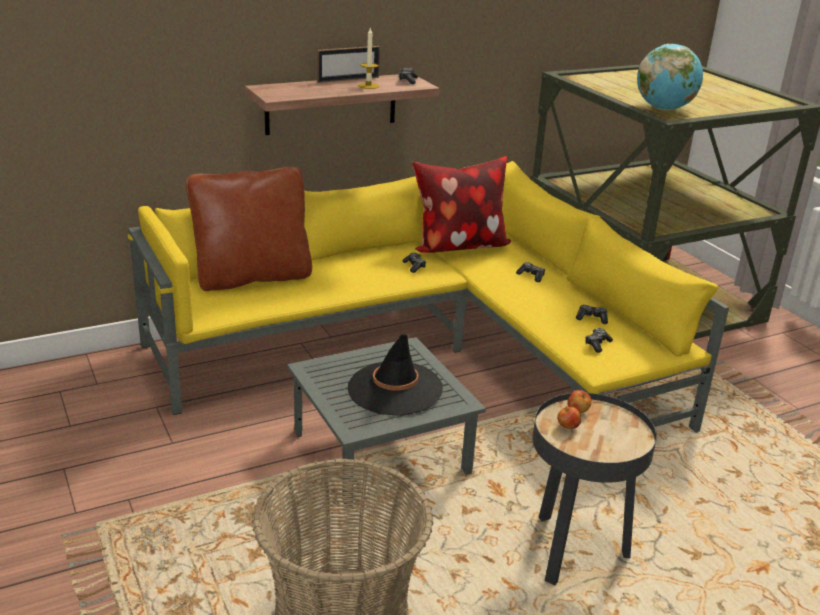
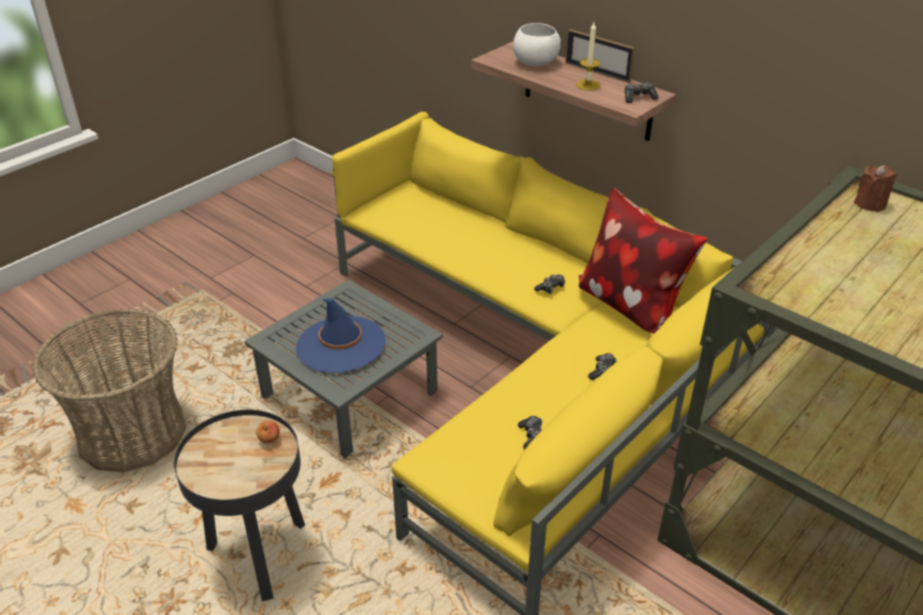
camera: 70 degrees right, 10 degrees up
brown pillow [186,167,312,291] -> none
black hat [348,333,443,416] -> blue hat [296,298,386,373]
apple [557,406,581,429] -> none
game controller [585,328,613,353] -> none
globe [637,44,703,110] -> none
none -> white bowl [513,23,561,66]
none -> brown candle [854,165,897,212]

